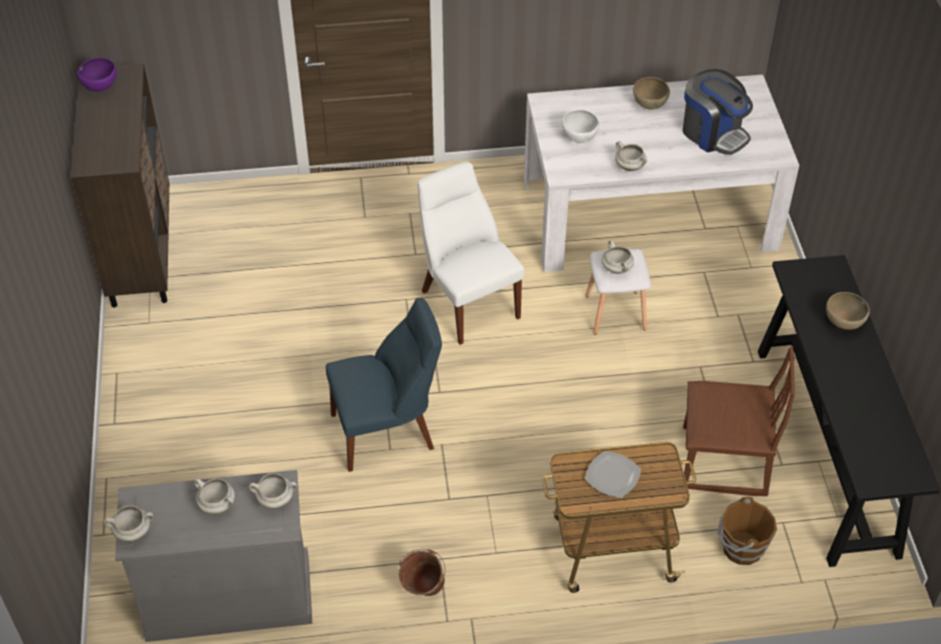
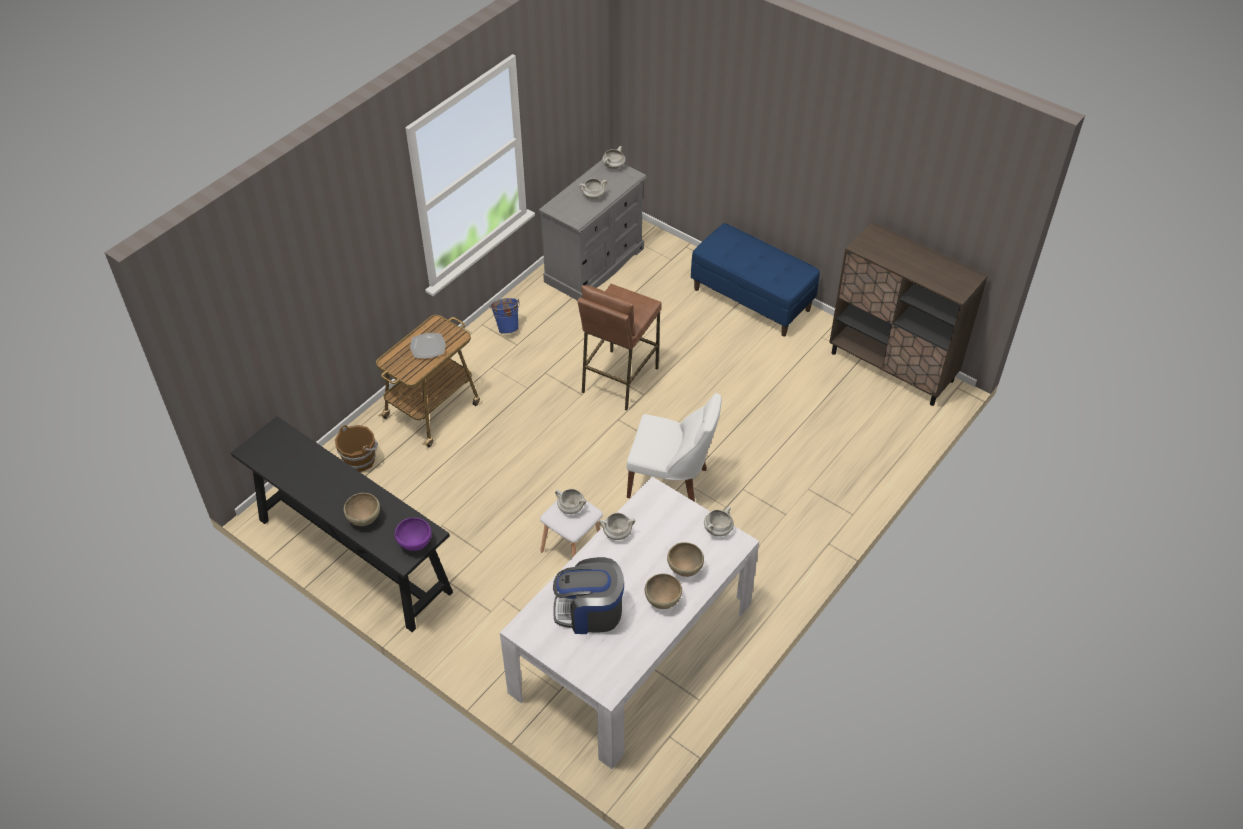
camera: 135 degrees right, 0 degrees up
purple bowl [77,58,117,92] -> purple bowl moved to [395,518,432,551]
white cooking pot [249,473,297,509] -> white cooking pot moved to [704,506,734,536]
blue chair [326,298,442,472] -> brown stool [578,284,662,411]
brown bucket [399,549,445,596] -> blue bucket [489,298,520,334]
white bowl [562,109,599,143] -> none
brown chair [683,346,795,496] -> none
none -> brown bowl [667,542,704,577]
none -> blue bench [691,223,820,337]

